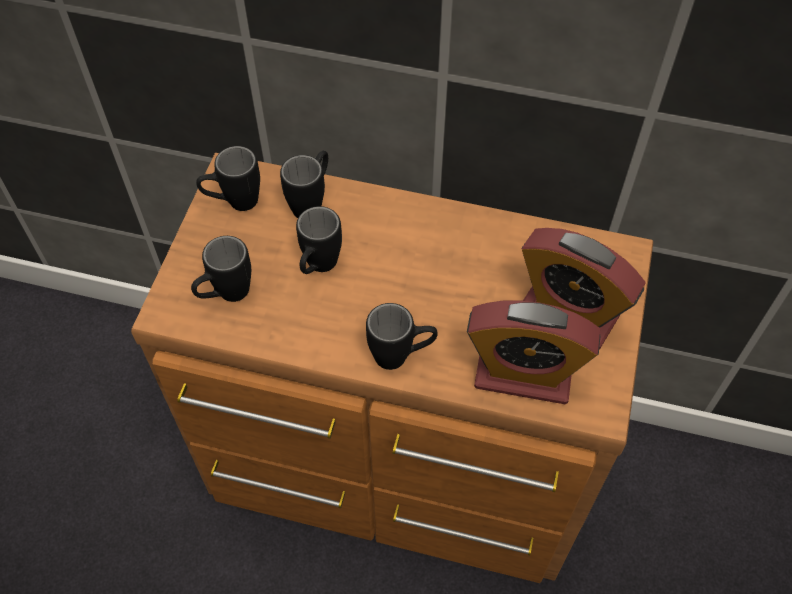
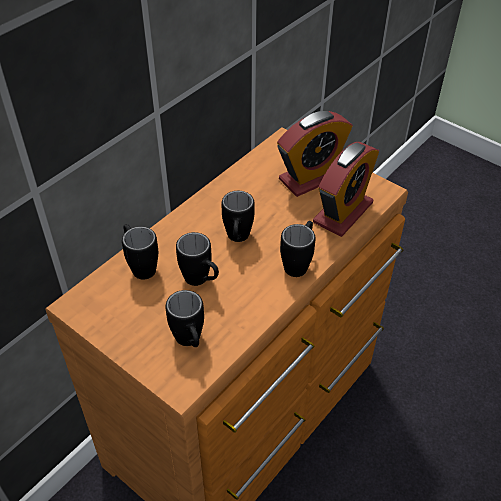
camera: 65 degrees left, 10 degrees down
black mug [196,146,260,211] -> black mug moved to [222,191,255,242]

